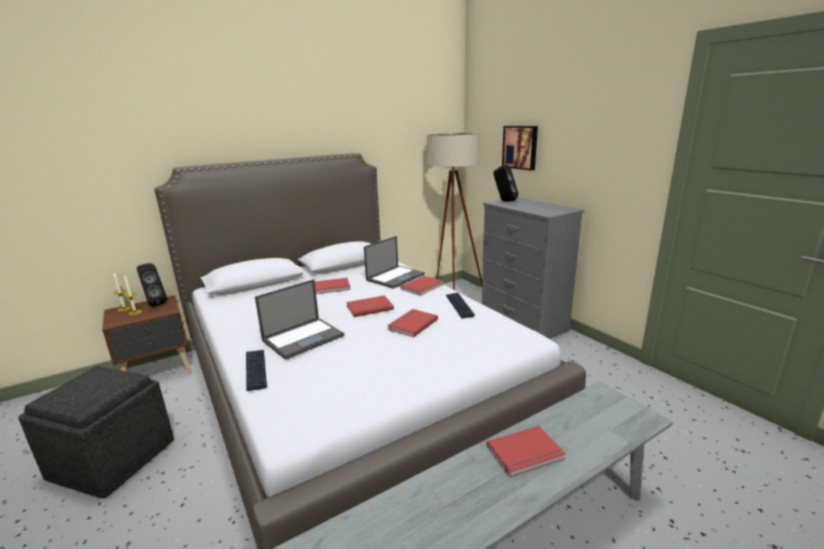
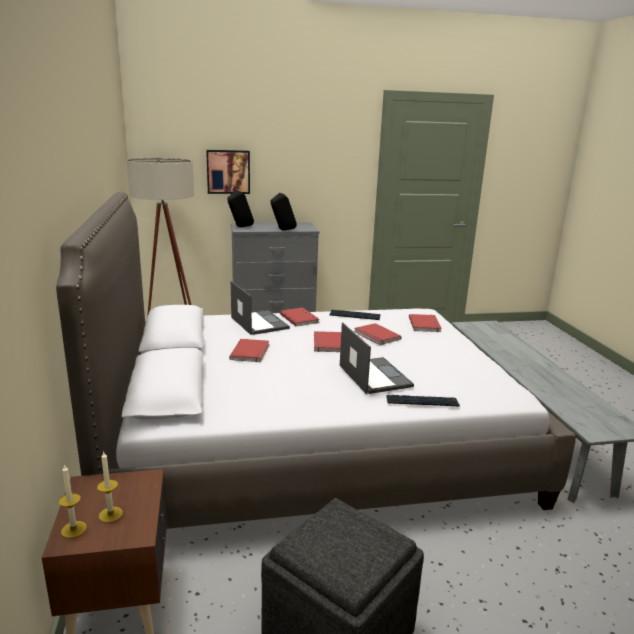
camera: 70 degrees left, 0 degrees up
black speaker [137,263,167,307] -> black speaker moved to [271,193,297,230]
red book [487,426,566,477] -> red book moved to [409,314,441,332]

